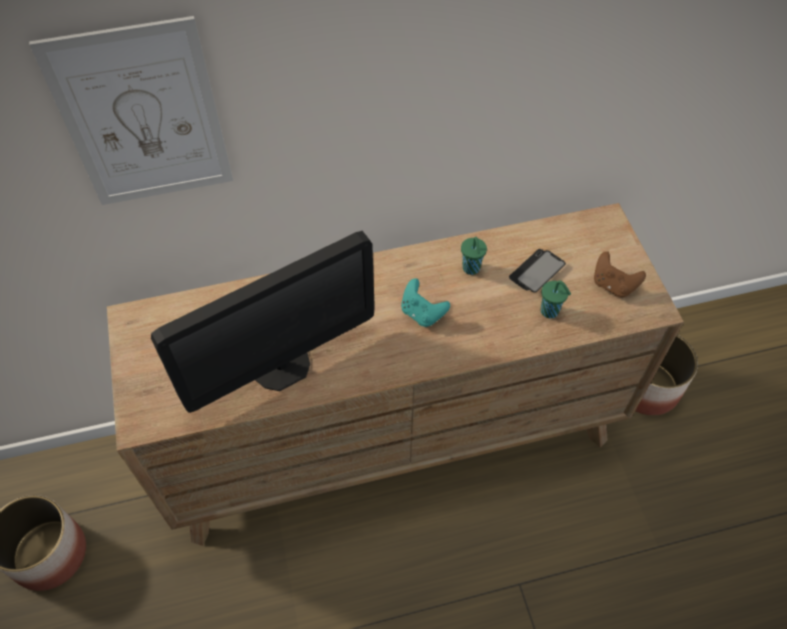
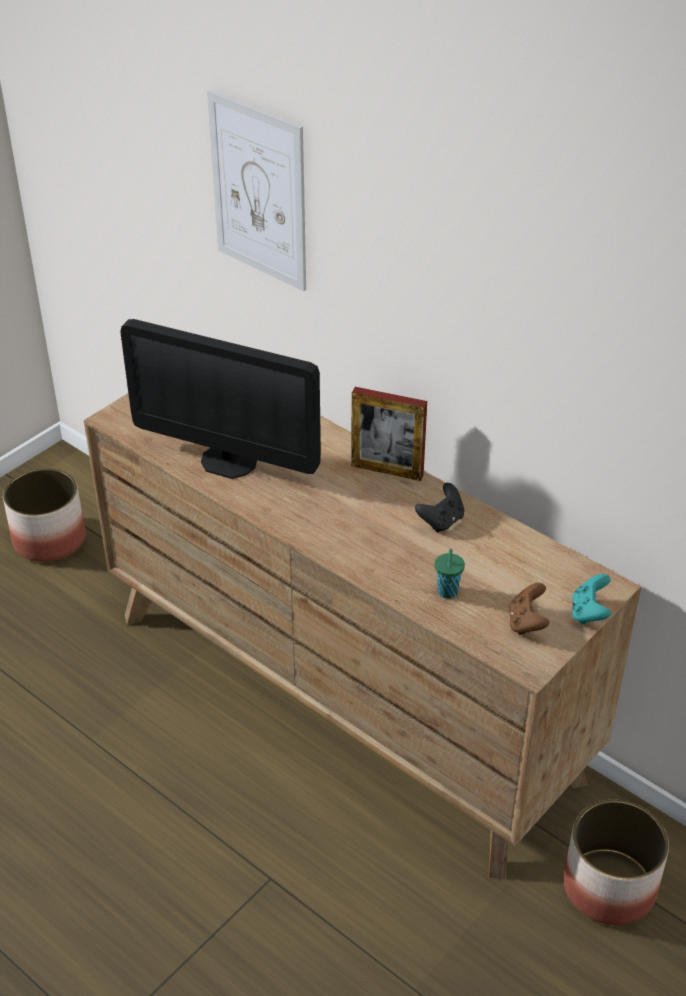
camera: 55 degrees right, 15 degrees down
turquoise game controller [401,278,450,327] -> turquoise game controller moved to [572,574,611,625]
green cup [461,237,487,275] -> black game controller [415,483,464,533]
phone [509,249,566,293] -> none
none -> picture frame [351,387,427,481]

